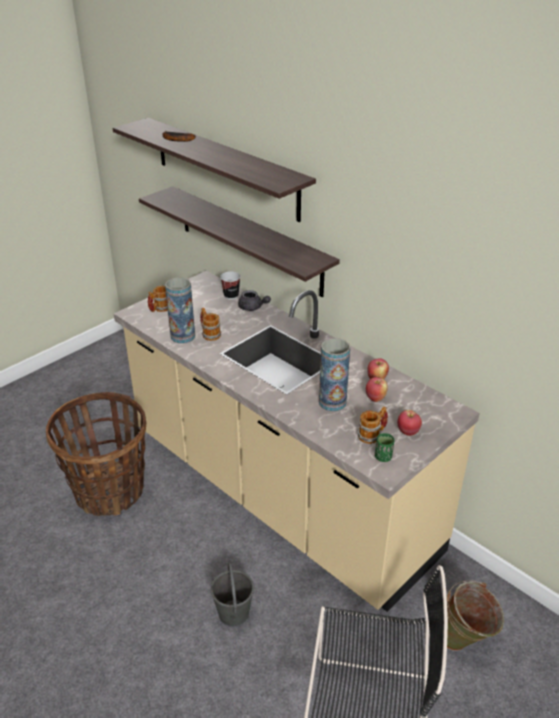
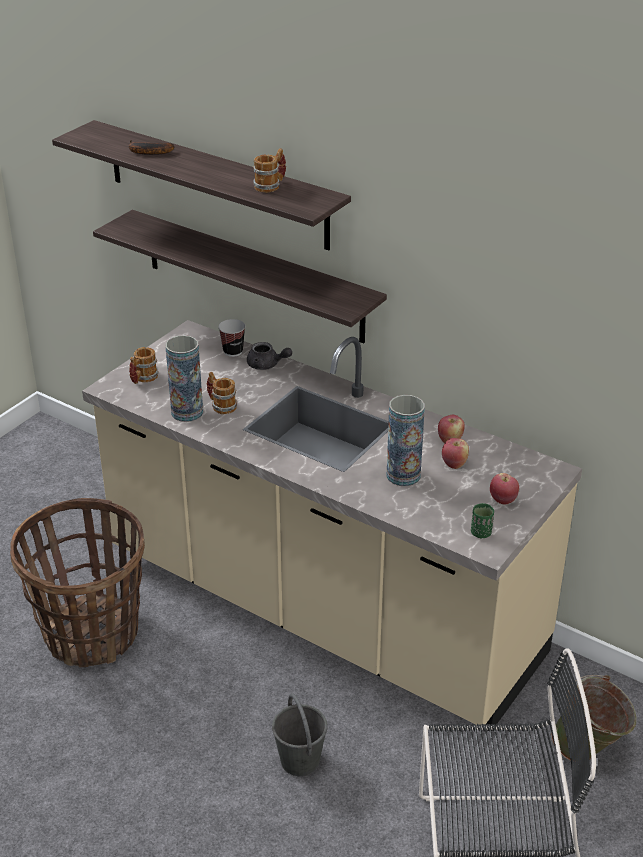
camera: 10 degrees left, 0 degrees up
mug [358,406,388,444] -> mug moved to [253,148,286,193]

